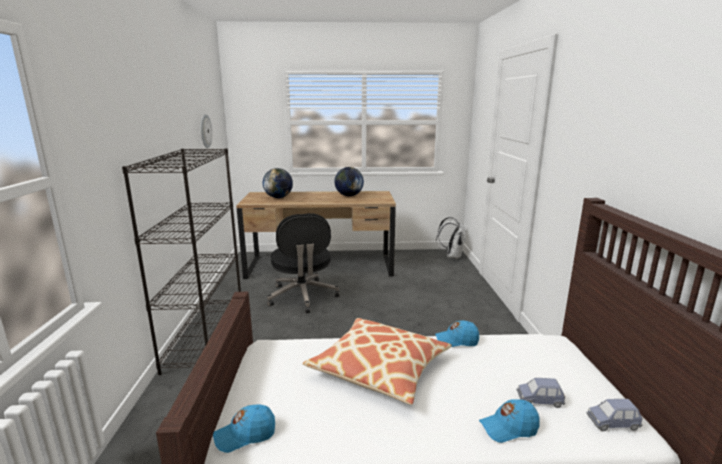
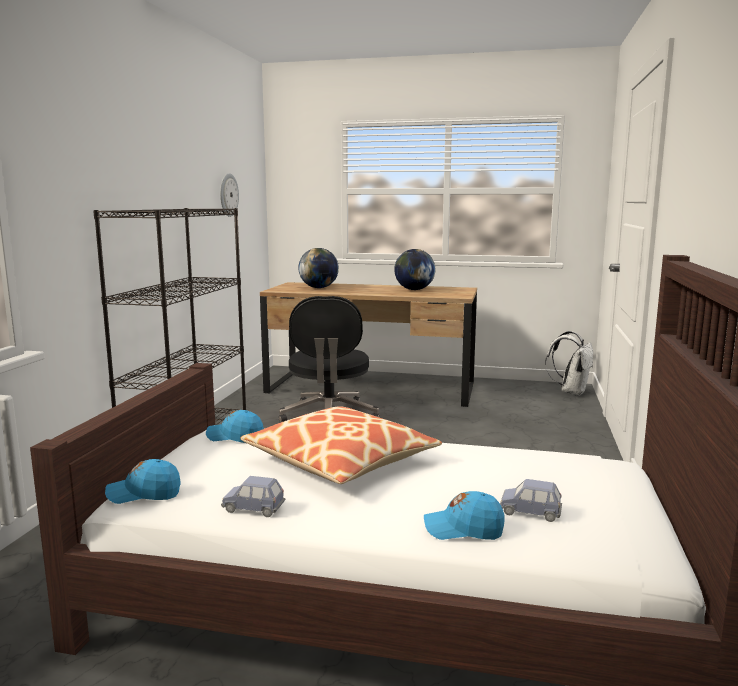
camera: 15 degrees right, 5 degrees down
blue cap [435,320,479,347] -> blue cap moved to [206,410,264,443]
blue toy car [586,399,643,431] -> blue toy car moved to [221,476,285,517]

